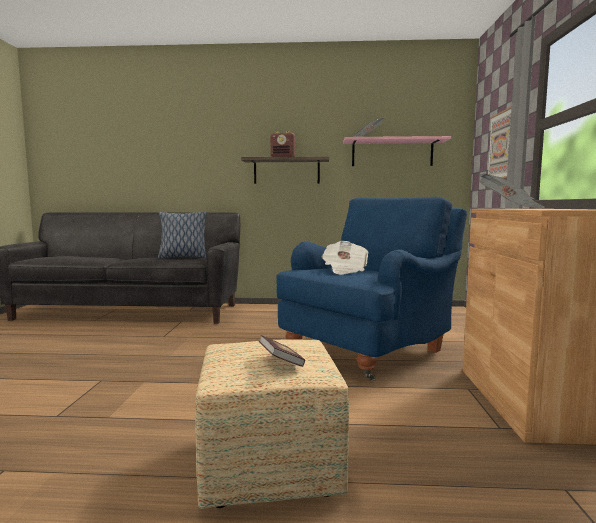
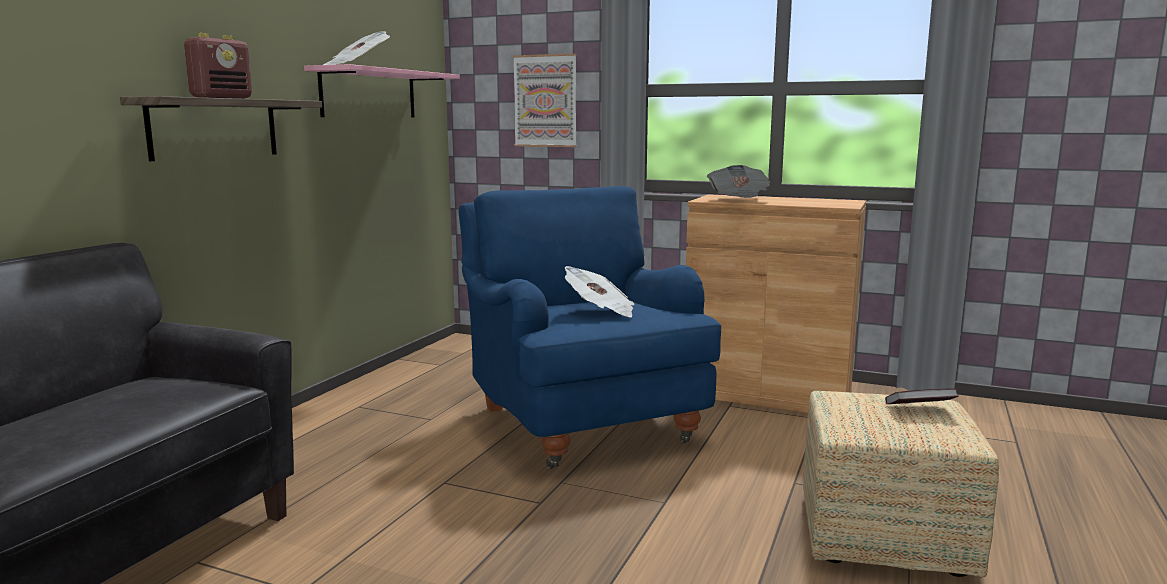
camera: 70 degrees left, 5 degrees up
pillow [158,211,207,259] -> none

